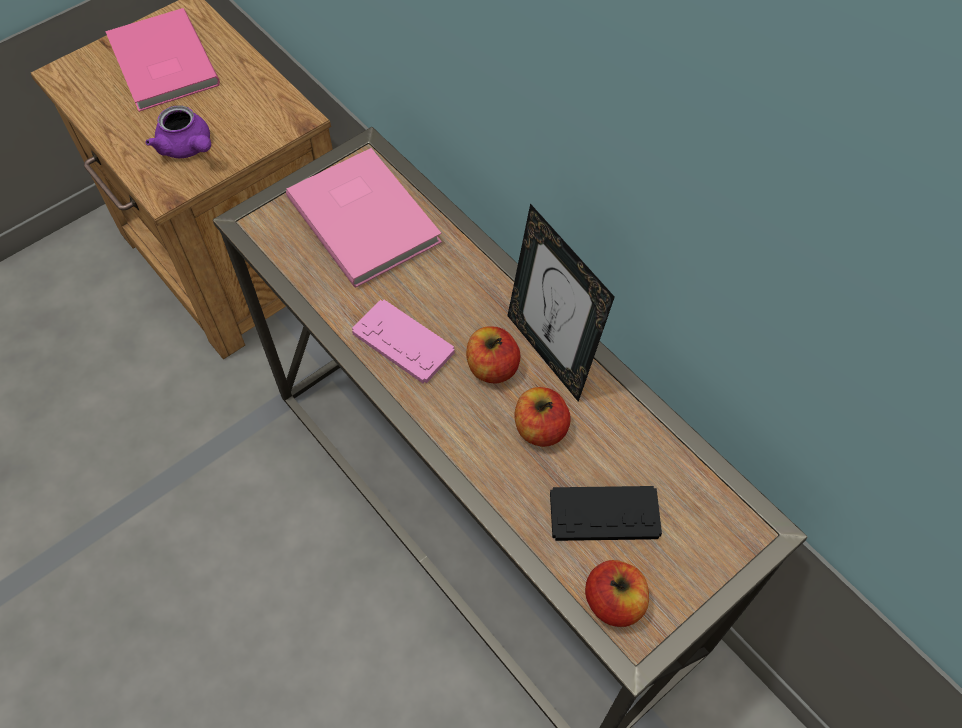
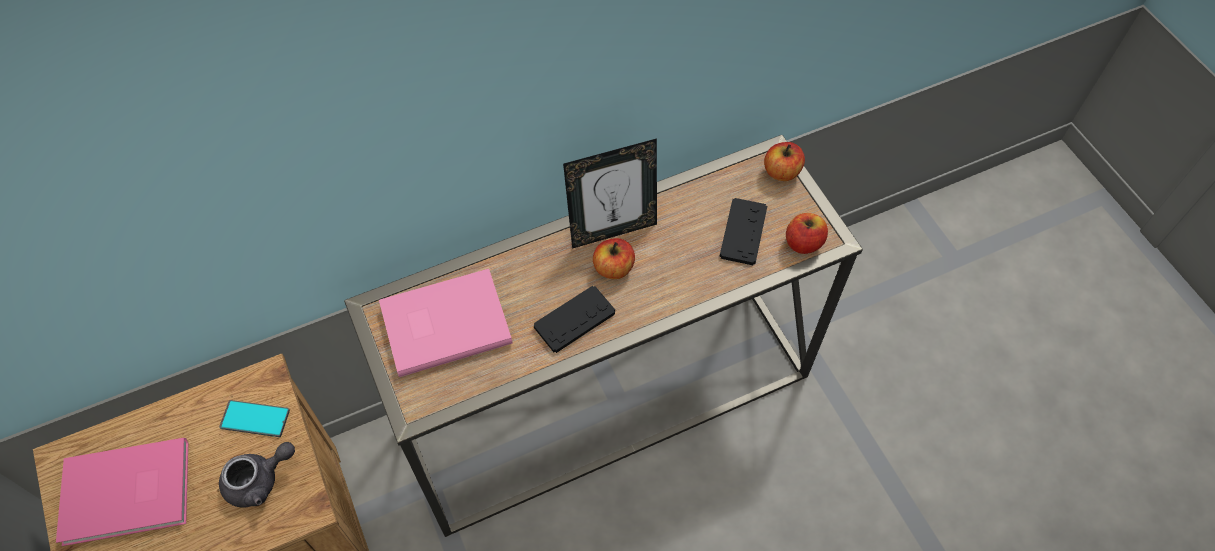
camera: 75 degrees left, 0 degrees up
purple teapot [146,105,211,158] -> grey teapot [219,442,295,508]
pink game controller [352,300,455,383] -> black game controller [534,286,615,353]
apple [514,387,571,447] -> apple moved to [764,142,805,181]
none -> phone [219,400,290,437]

